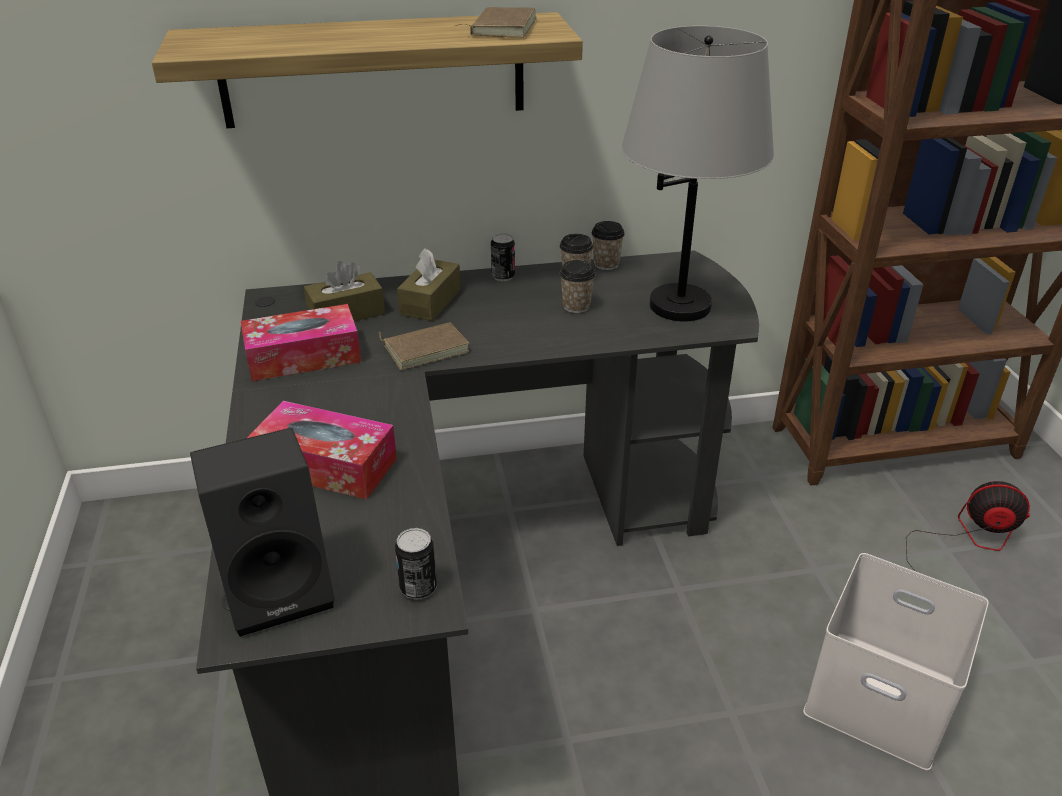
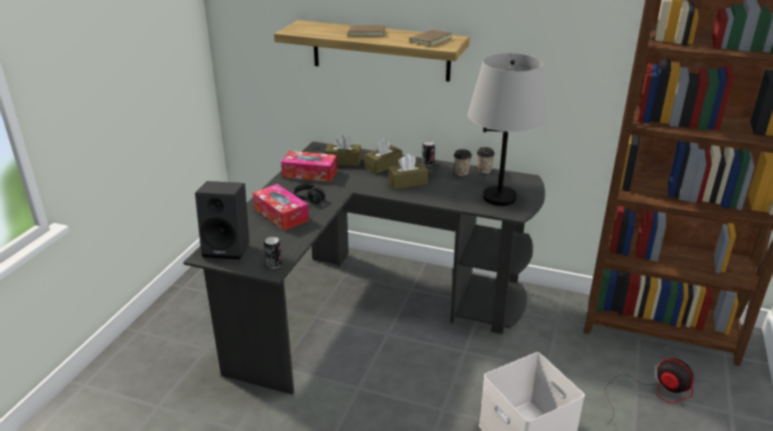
camera: 30 degrees right, 5 degrees down
brown book [379,322,469,370] -> brown book moved to [347,23,385,37]
cup [560,260,596,313] -> none
none -> black headphones [294,184,327,204]
none -> brown tissue box [388,154,428,189]

